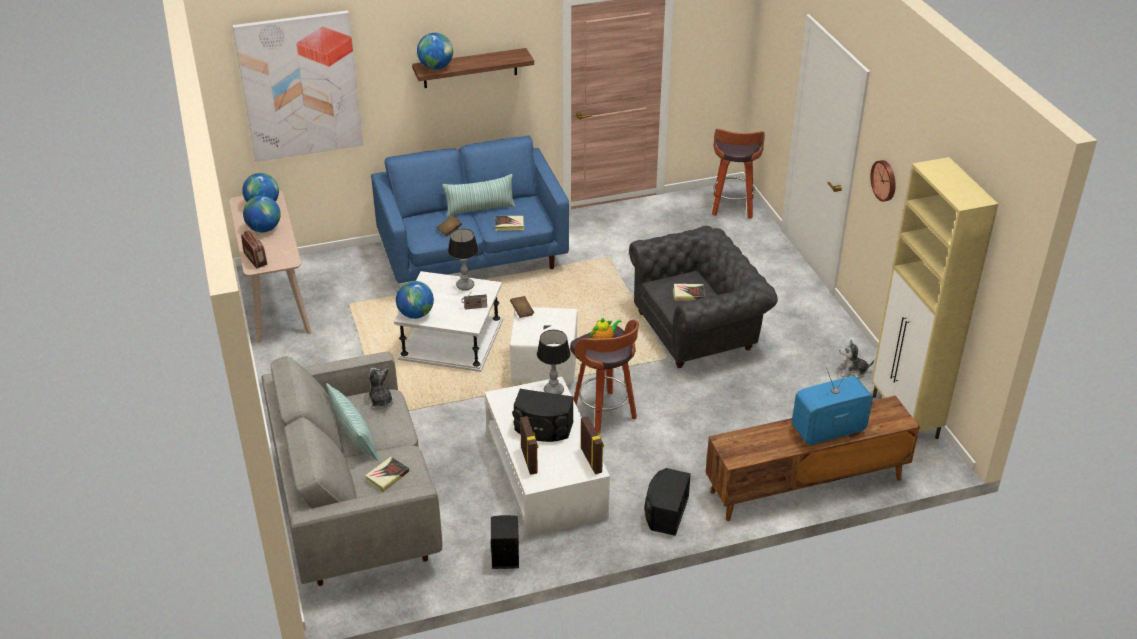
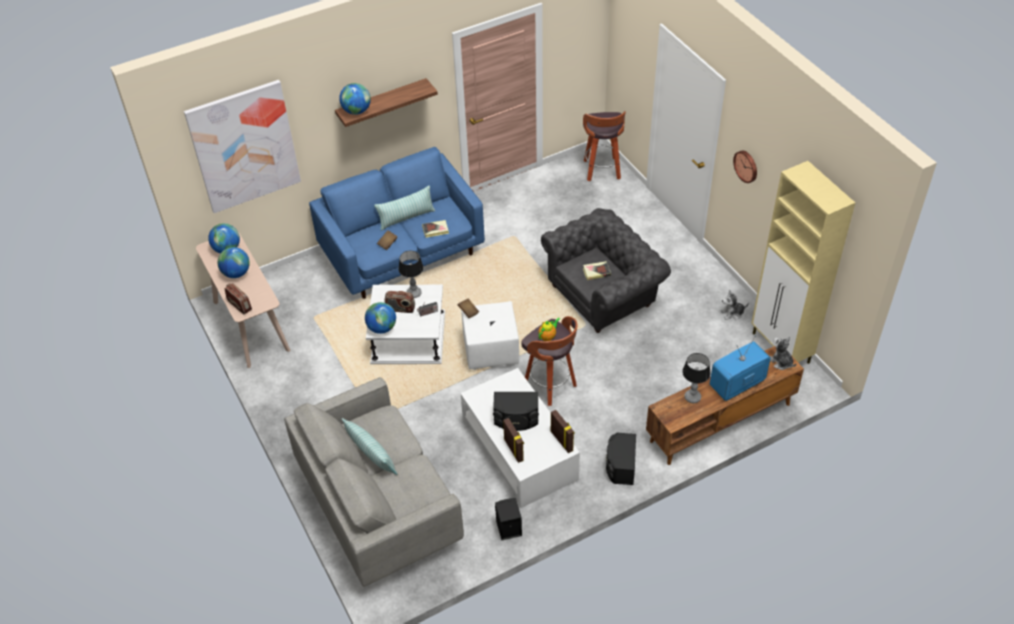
camera: 10 degrees left, 10 degrees up
book [365,457,409,492] -> none
plush toy [367,368,394,410] -> plush toy moved to [770,337,796,370]
table lamp [537,330,570,395] -> table lamp moved to [682,353,711,403]
none -> radio [385,291,415,313]

